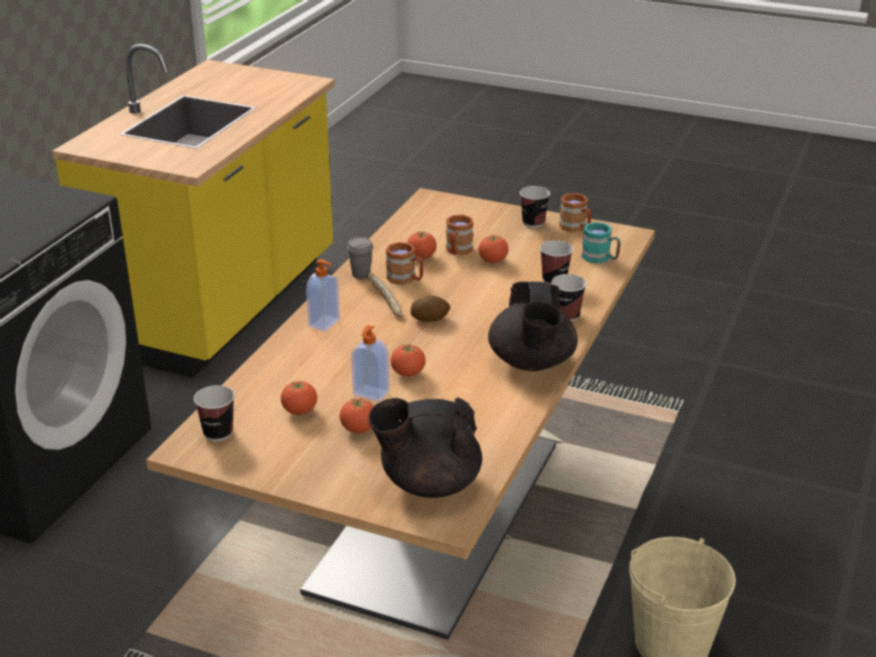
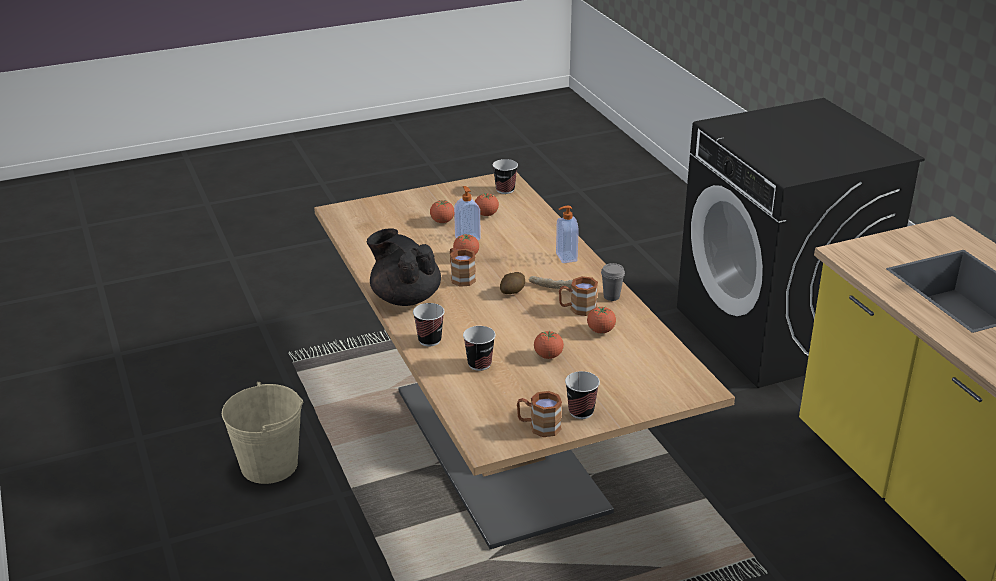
camera: 135 degrees right, 0 degrees up
black teapot [369,398,482,498] -> none
brown mug [446,215,474,255] -> brown mug moved to [450,248,476,287]
turquoise mug [582,222,621,263] -> none

